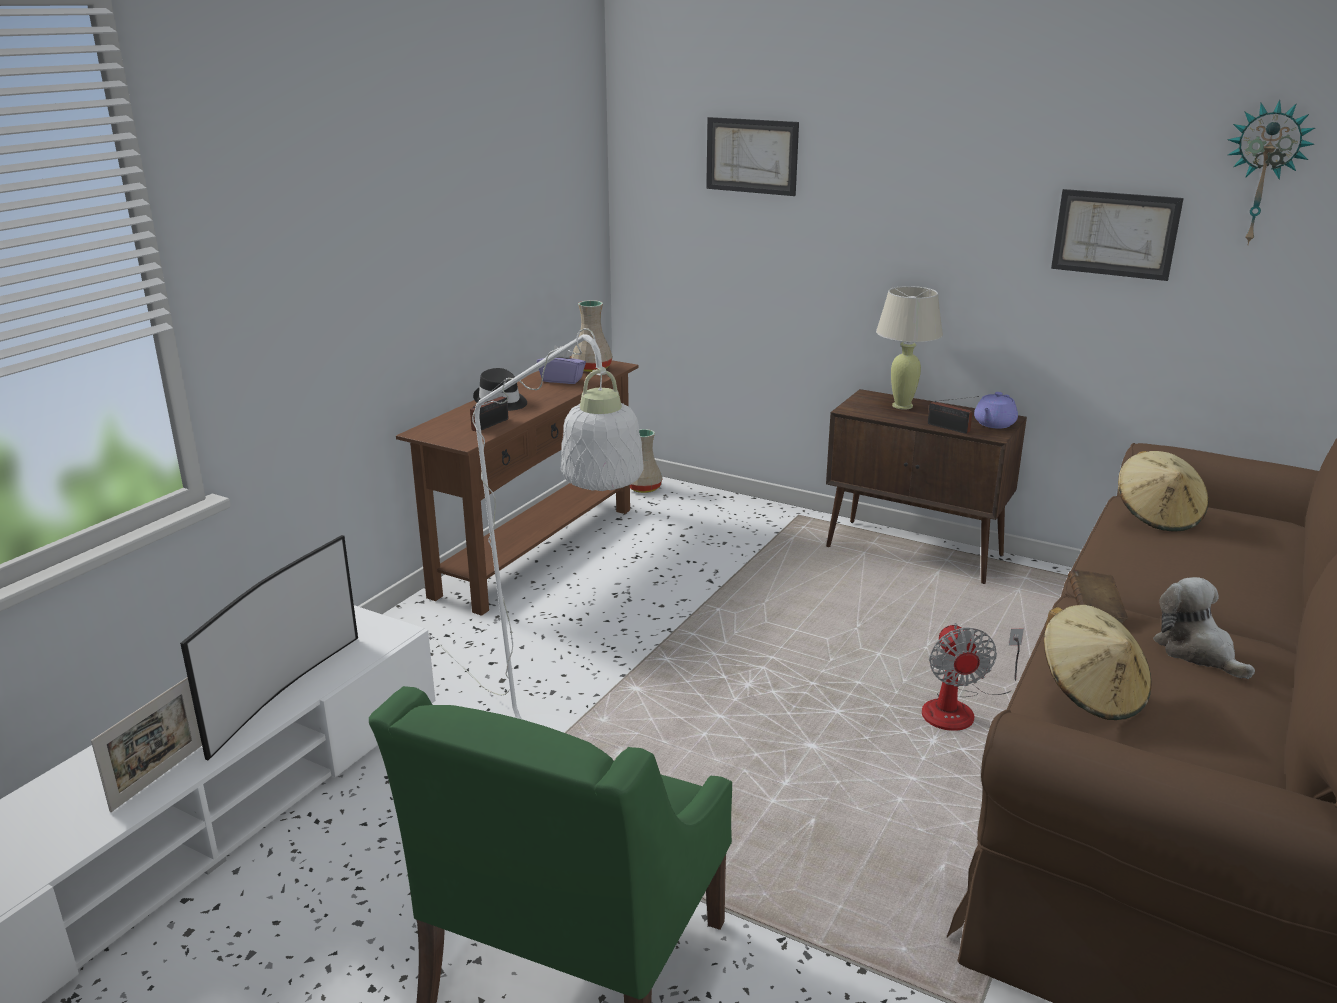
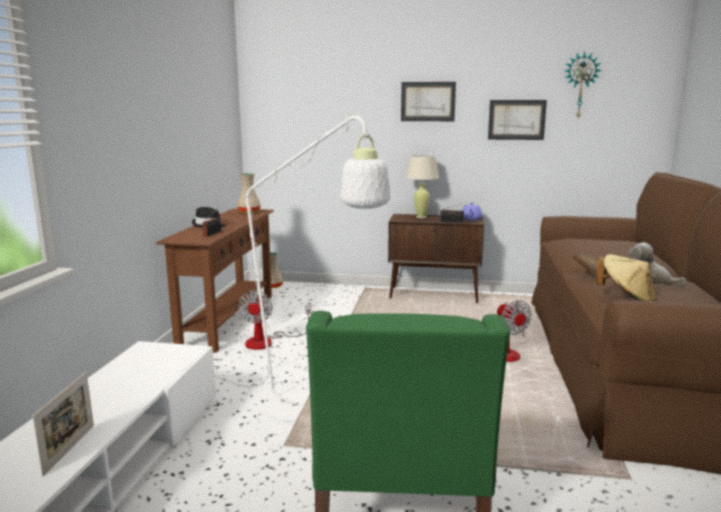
camera: 20 degrees left, 10 degrees down
television [180,535,358,760] -> none
purple tissue box [537,345,586,384] -> none
picture [706,117,799,196] -> picture moved to [401,82,456,121]
beige hat [1118,451,1209,532] -> none
none -> fan [238,290,312,350]

